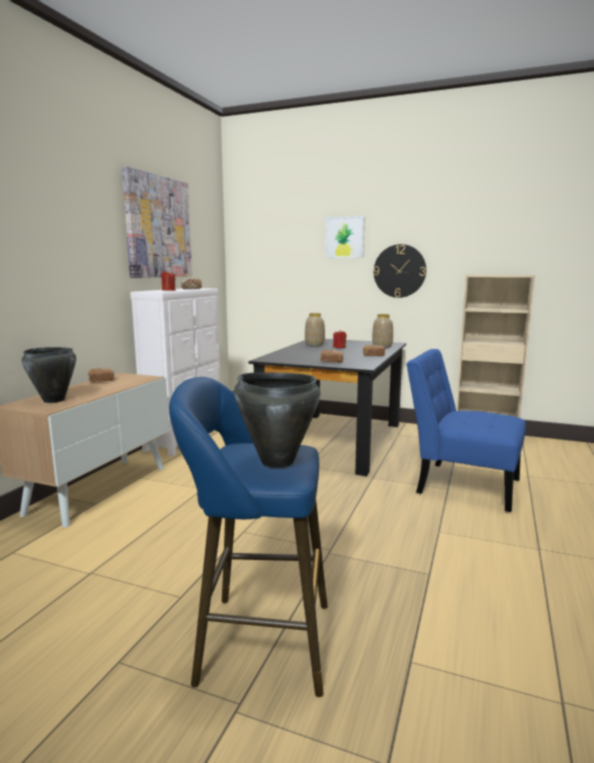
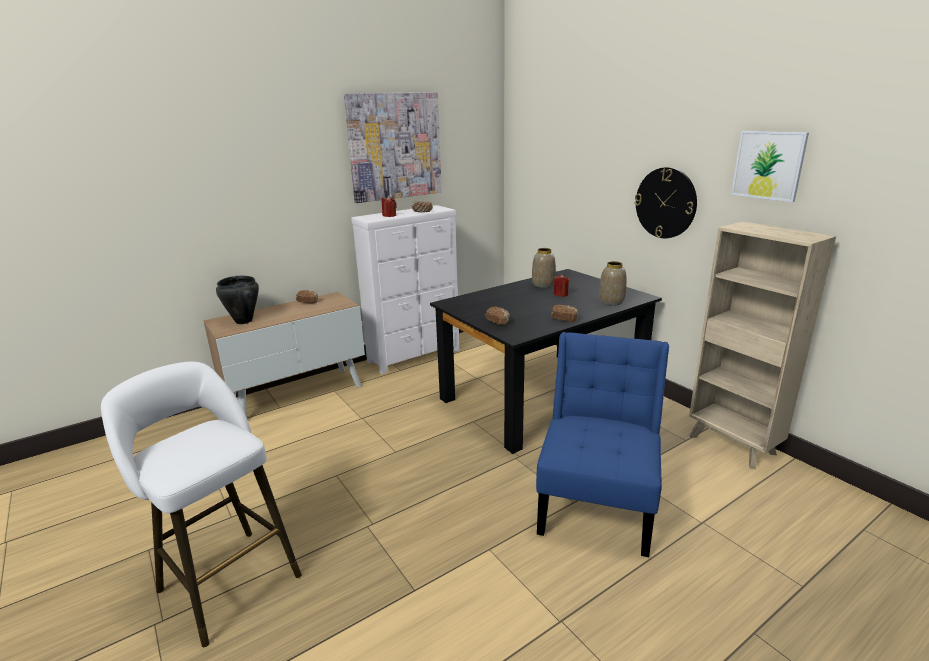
camera: 35 degrees right, 10 degrees up
blue stool [169,377,328,697] -> white stool [101,362,302,647]
black cooking pot [234,372,321,468] -> none
picture [325,216,365,258] -> picture moved to [731,131,809,202]
blue chair [406,349,526,512] -> blue chair turned 45 degrees clockwise [536,332,669,557]

